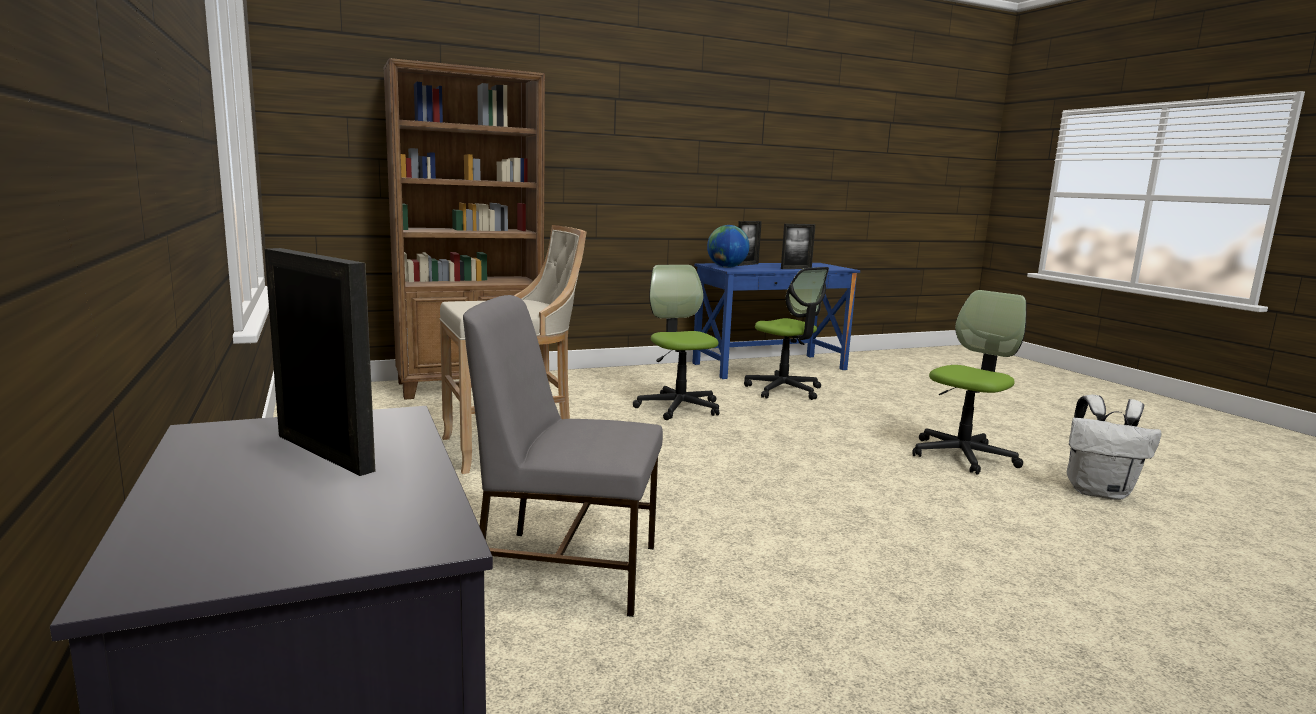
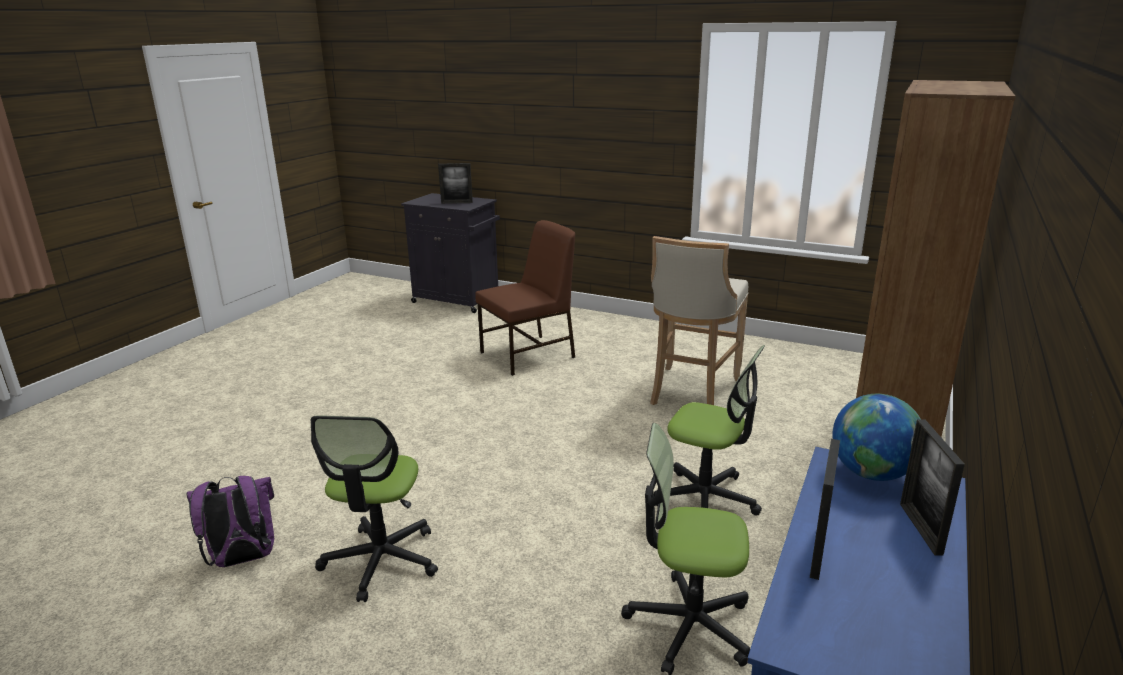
camera: 140 degrees right, 10 degrees up
grey chair [463,295,663,617] -> brown chair [475,220,575,376]
white backpack [1067,395,1162,500] -> purple backpack [186,476,274,567]

